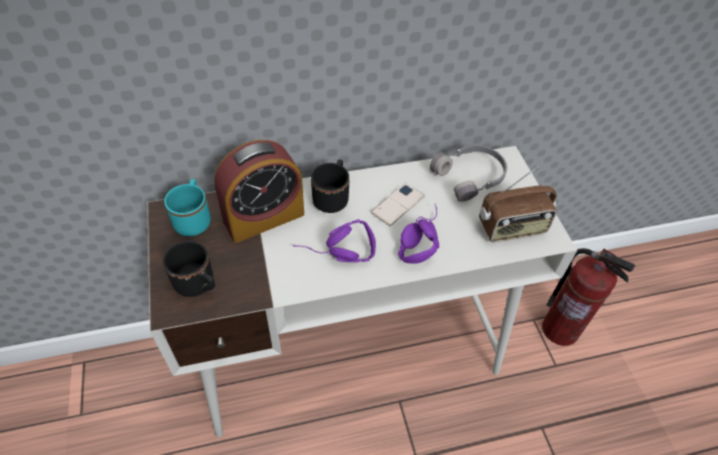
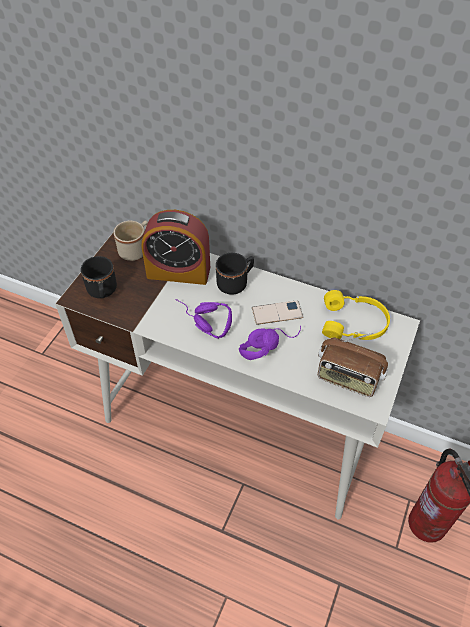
camera: 40 degrees right, 0 degrees up
turquoise mug [164,179,211,236] -> beige mug [113,221,148,261]
grey headphones [430,145,507,202] -> yellow headphones [322,290,390,340]

